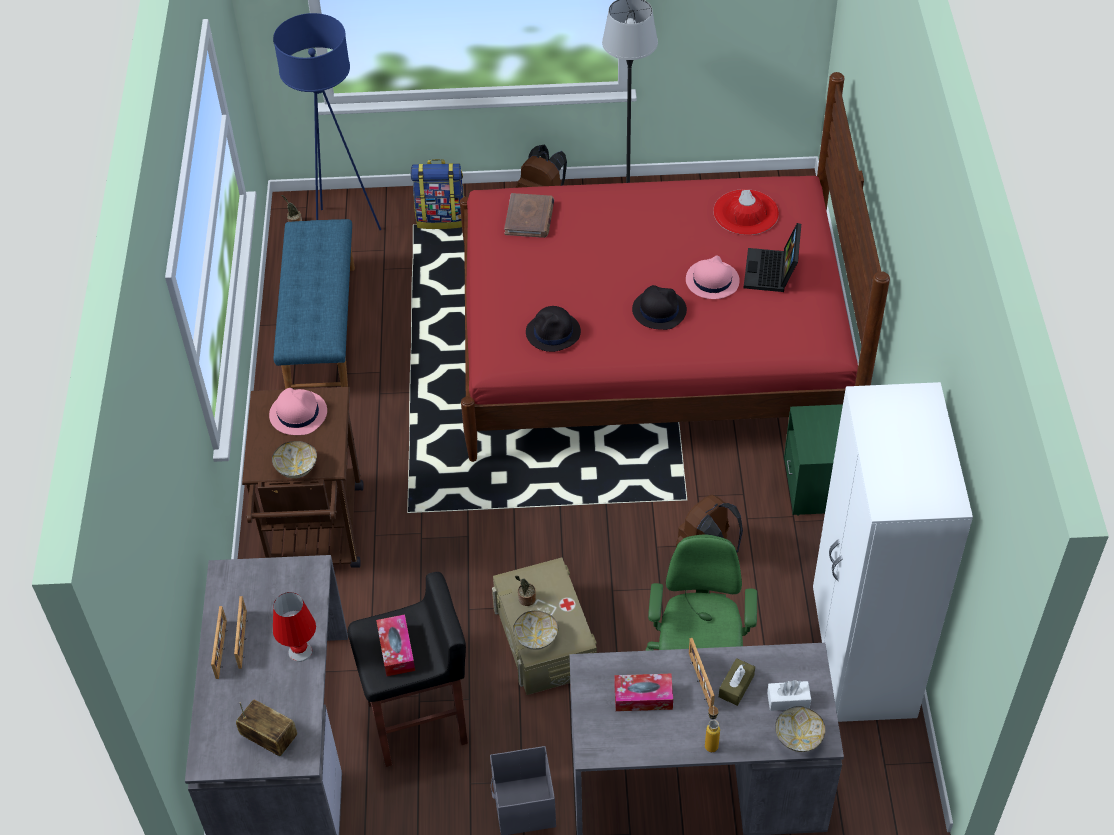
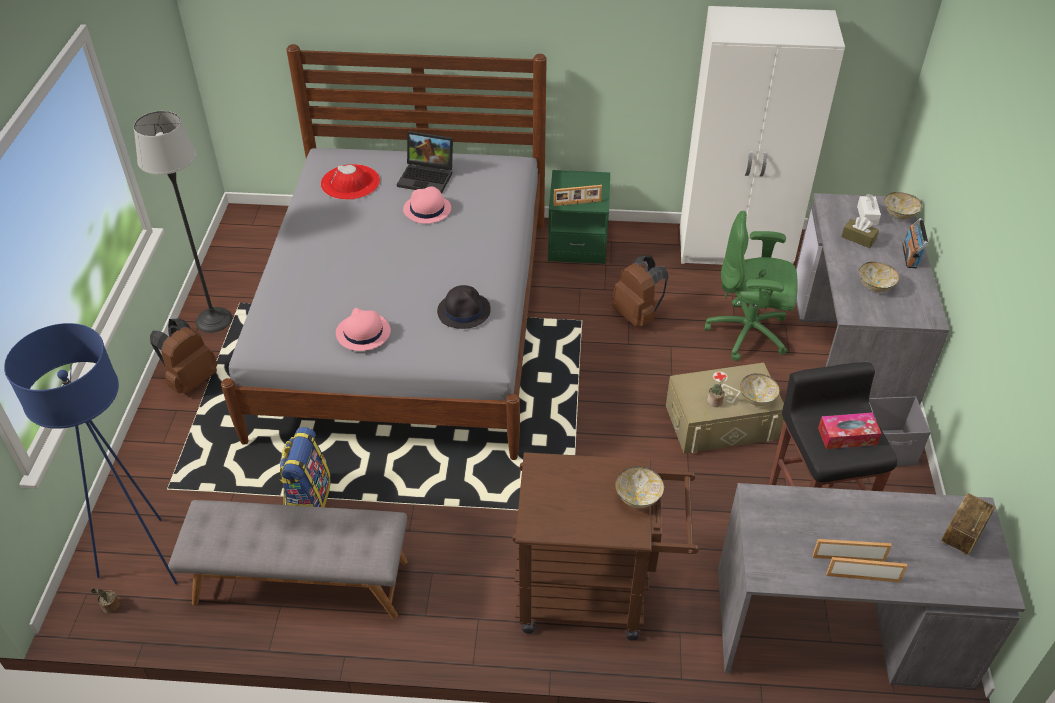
camera: 85 degrees left, 5 degrees down
pink hat [269,388,327,435] -> pink hat moved to [336,308,391,351]
blue bench [273,219,355,389] -> grey bench [168,500,408,619]
red table lamp [273,592,316,662] -> none
backpack [410,159,464,229] -> backpack moved to [279,427,331,507]
red bed [460,72,890,462] -> grey bed [221,44,547,460]
brown book [504,193,554,238] -> none
tissue box [614,674,673,711] -> bowl [859,262,900,292]
black hat [632,285,687,330] -> none
picture frame [689,638,715,708] -> picture frame moved to [554,185,602,206]
bottle [705,705,720,752] -> radio [902,218,928,268]

